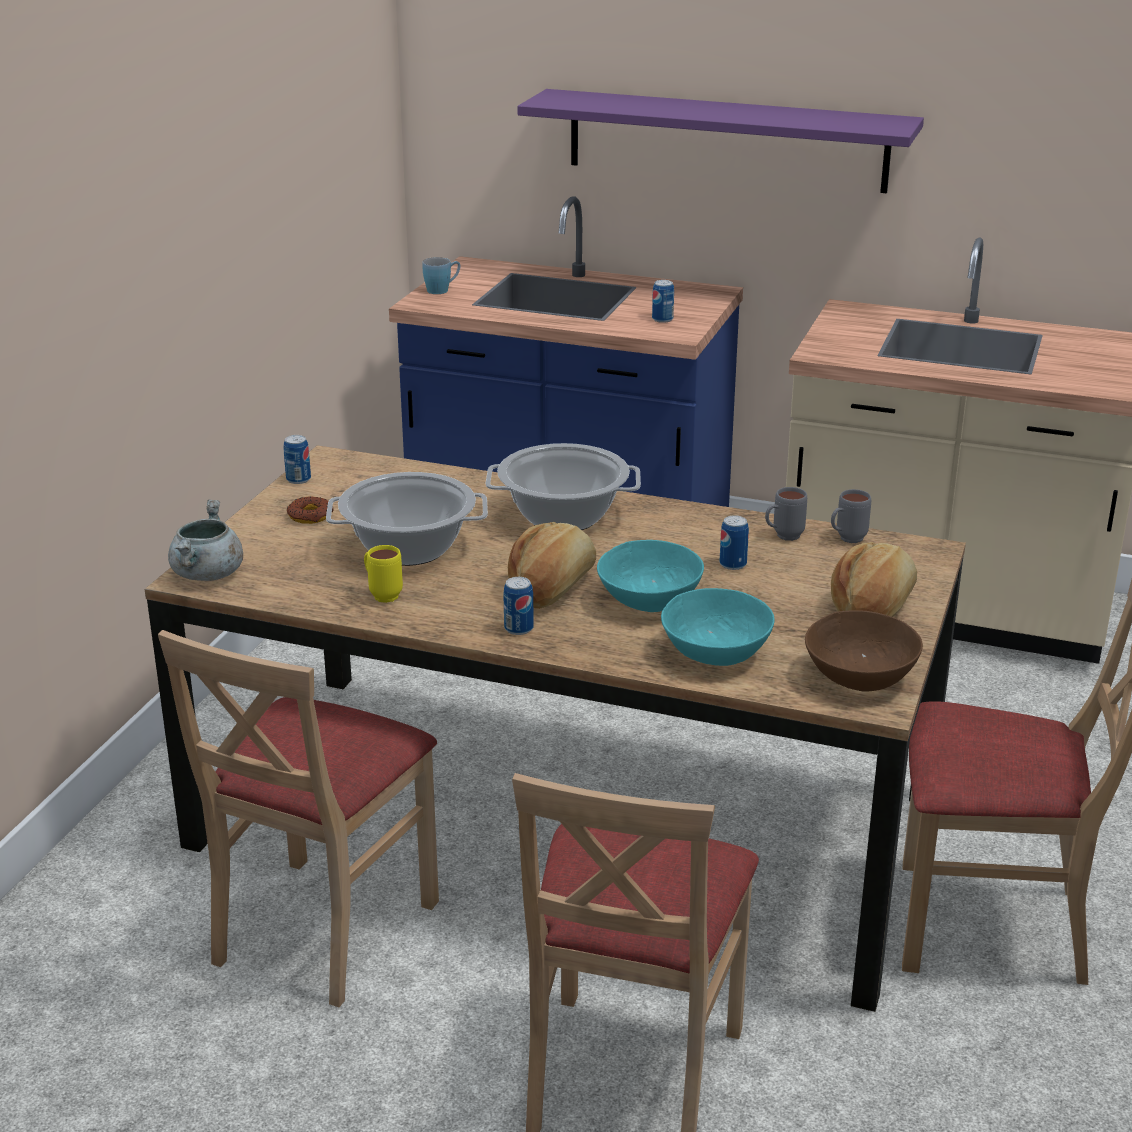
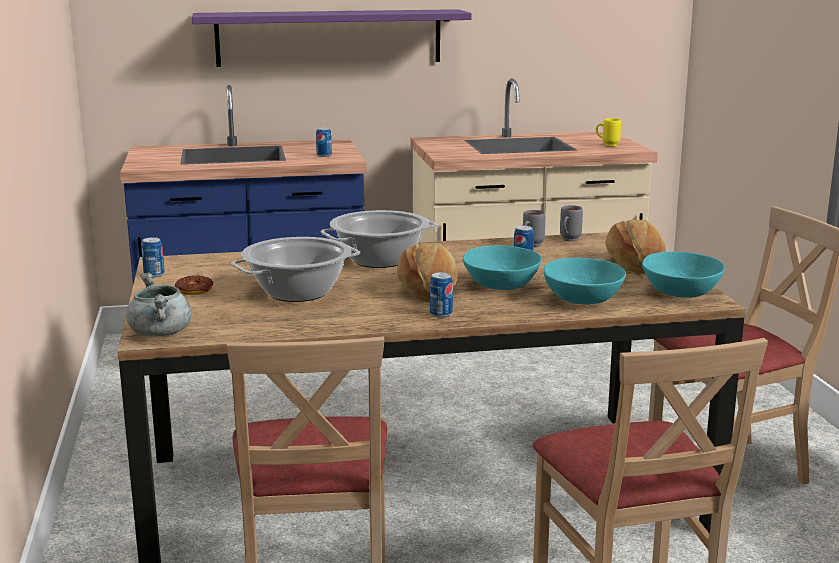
camera: 30 degrees left, 10 degrees down
yellow mug [364,545,403,603] -> yellow mug moved to [596,118,621,147]
blue mug [422,257,460,294] -> none
brown bowl [805,610,923,691] -> turquoise bowl [642,252,725,298]

